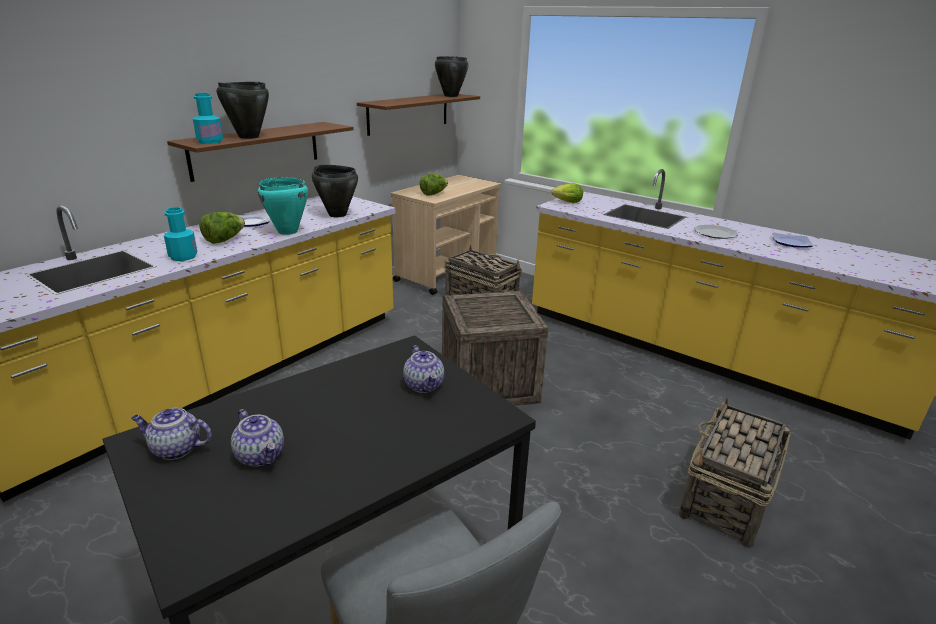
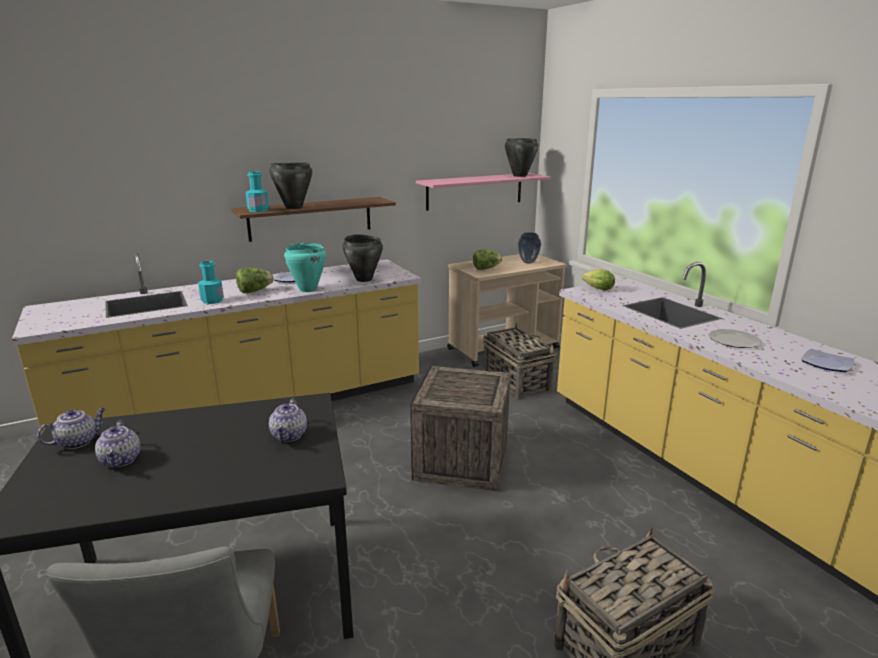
camera: 25 degrees right, 5 degrees down
teapot [131,408,212,460] -> teapot turned 105 degrees clockwise [37,408,106,449]
brown shelf [357,94,480,136] -> pink shelf [416,173,551,211]
none -> vase [518,232,541,263]

